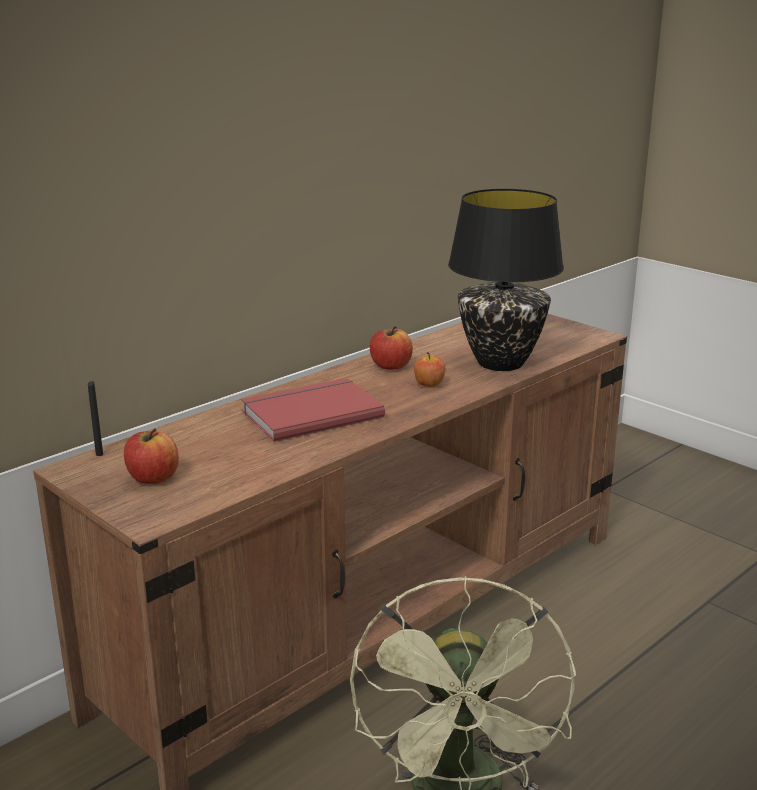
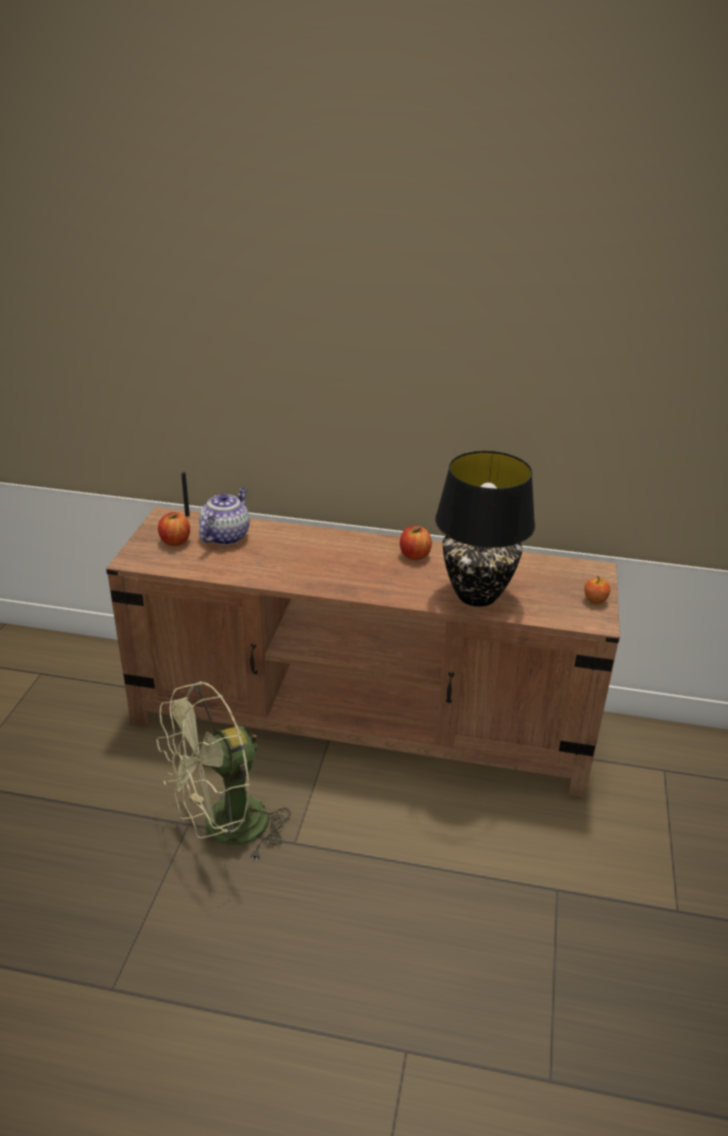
camera: 55 degrees right, 10 degrees up
red book [241,378,385,442] -> none
apple [414,352,445,387] -> apple moved to [584,576,610,604]
none -> teapot [199,488,250,545]

